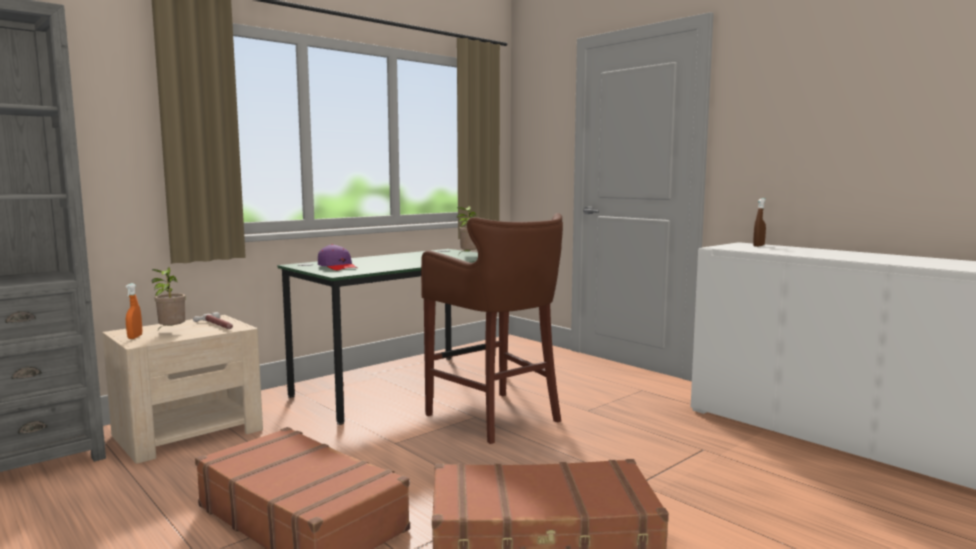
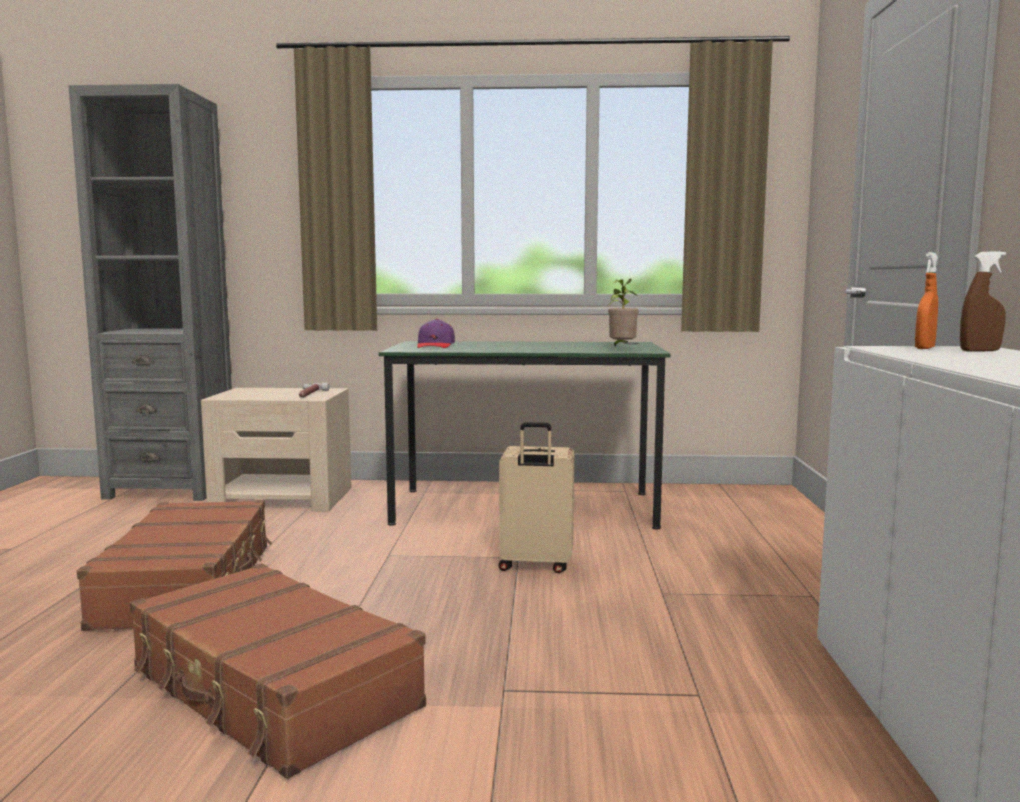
camera: 45 degrees right, 0 degrees up
orange spray bottle [126,283,142,339] -> orange spray bottle moved to [915,252,938,349]
potted plant [152,267,186,330] -> none
brown stool [421,213,563,444] -> beige suitcase [499,422,574,573]

